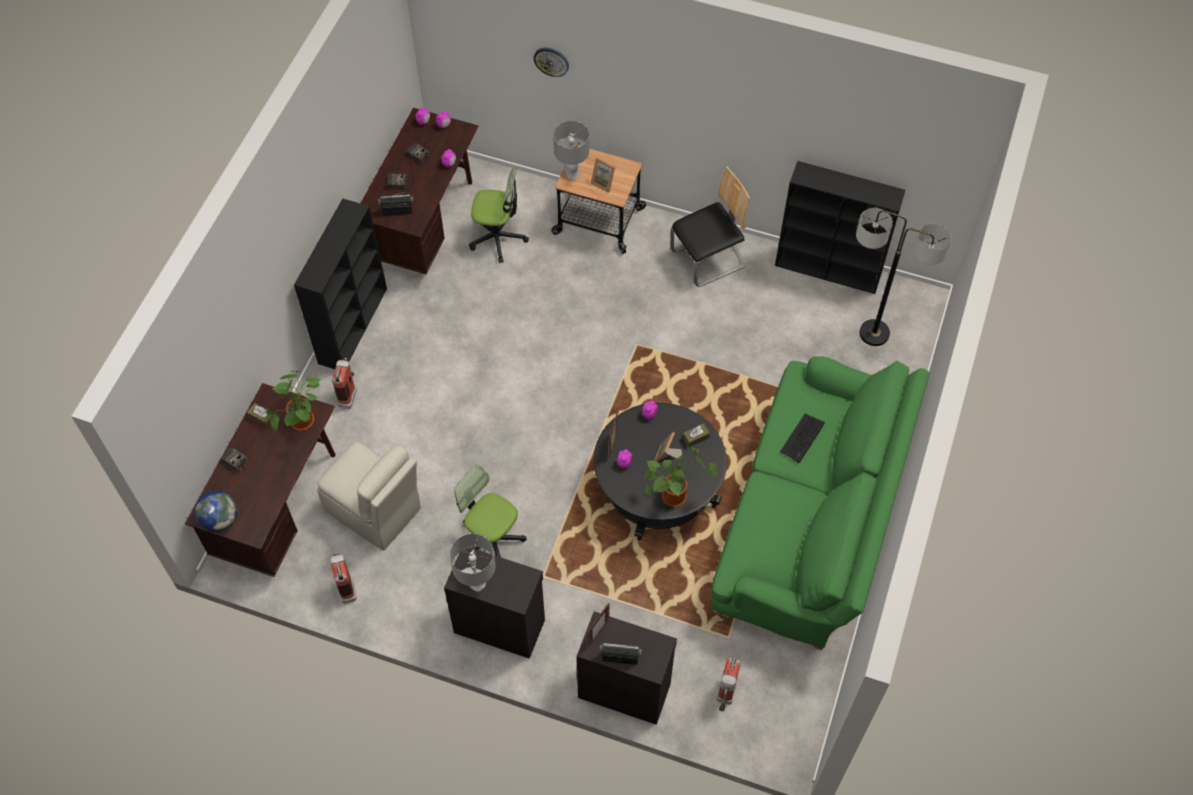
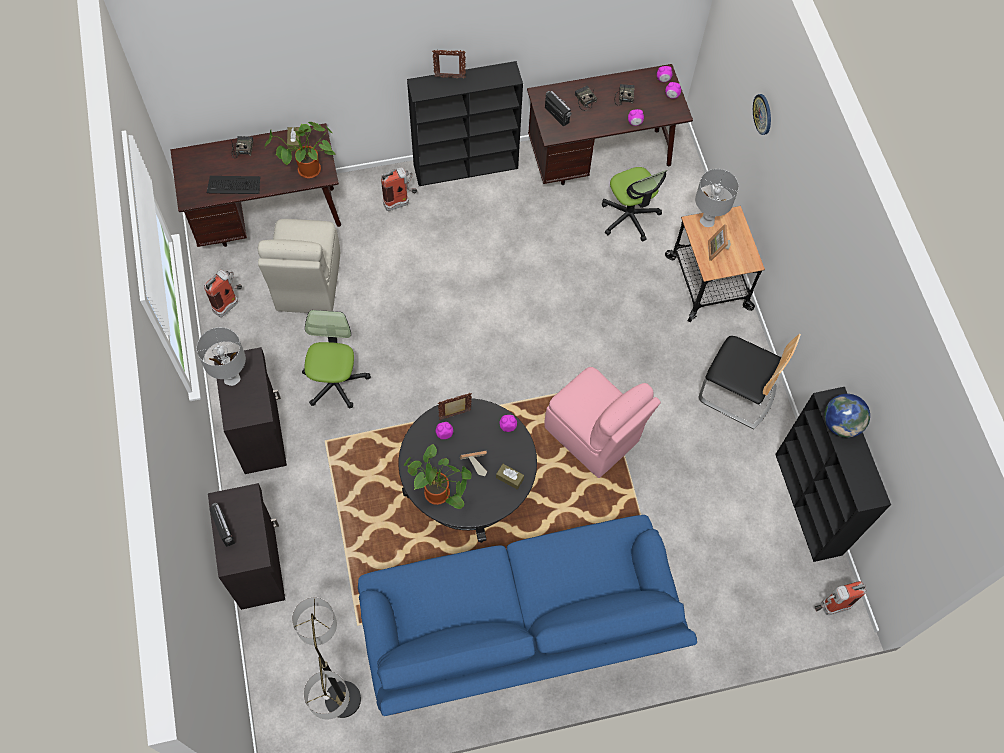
camera: 55 degrees right, 5 degrees up
globe [194,491,237,532] -> globe moved to [824,394,870,438]
picture frame [587,603,610,648] -> picture frame moved to [432,49,466,78]
green sofa [711,356,930,650] -> blue sofa [358,515,697,716]
fire extinguisher [717,657,740,711] -> fire extinguisher moved to [814,581,866,615]
keyboard [780,414,825,463] -> keyboard moved to [206,176,260,194]
floor lamp [856,208,952,346] -> floor lamp moved to [292,597,361,719]
none -> pink chair [544,367,661,478]

